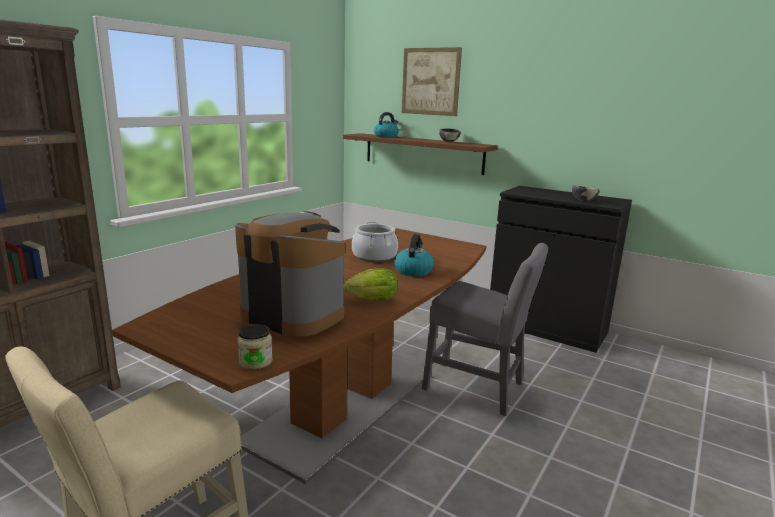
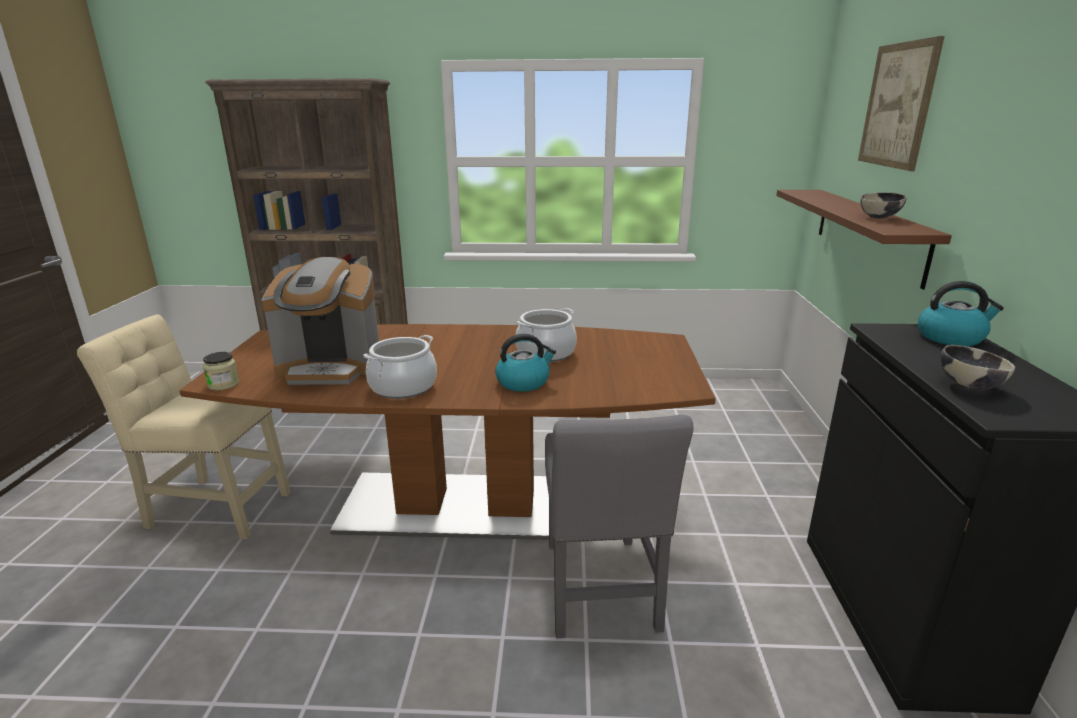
camera: 60 degrees right, 5 degrees up
coffee machine [235,211,345,337] -> coffee machine turned 90 degrees clockwise [261,257,379,385]
lettuce [344,268,398,300] -> cooking pot [363,335,437,399]
kettle [374,112,399,138] -> kettle moved to [918,281,1004,346]

